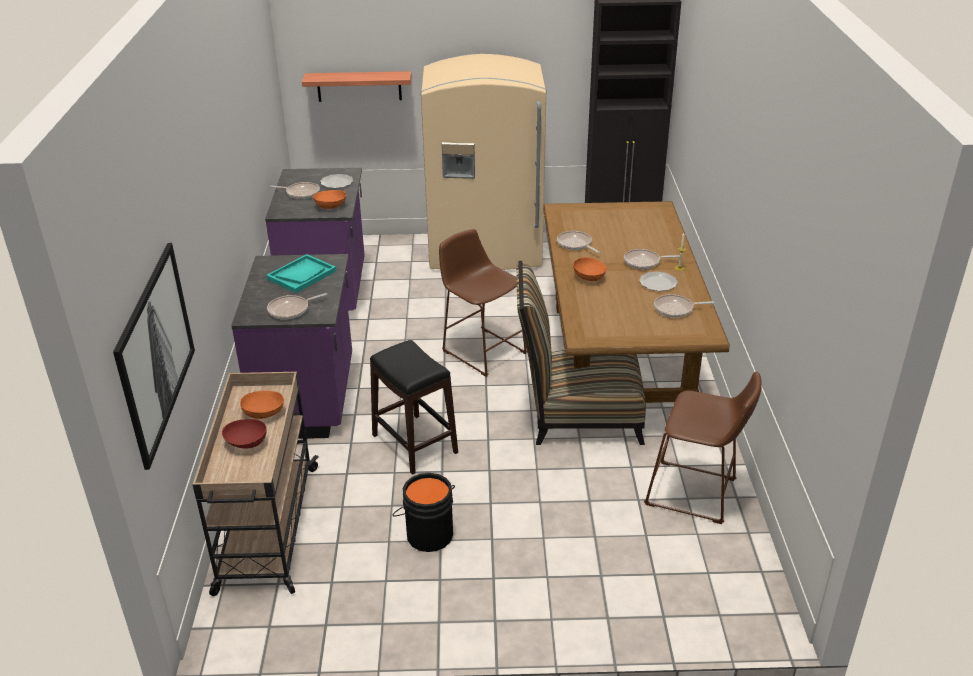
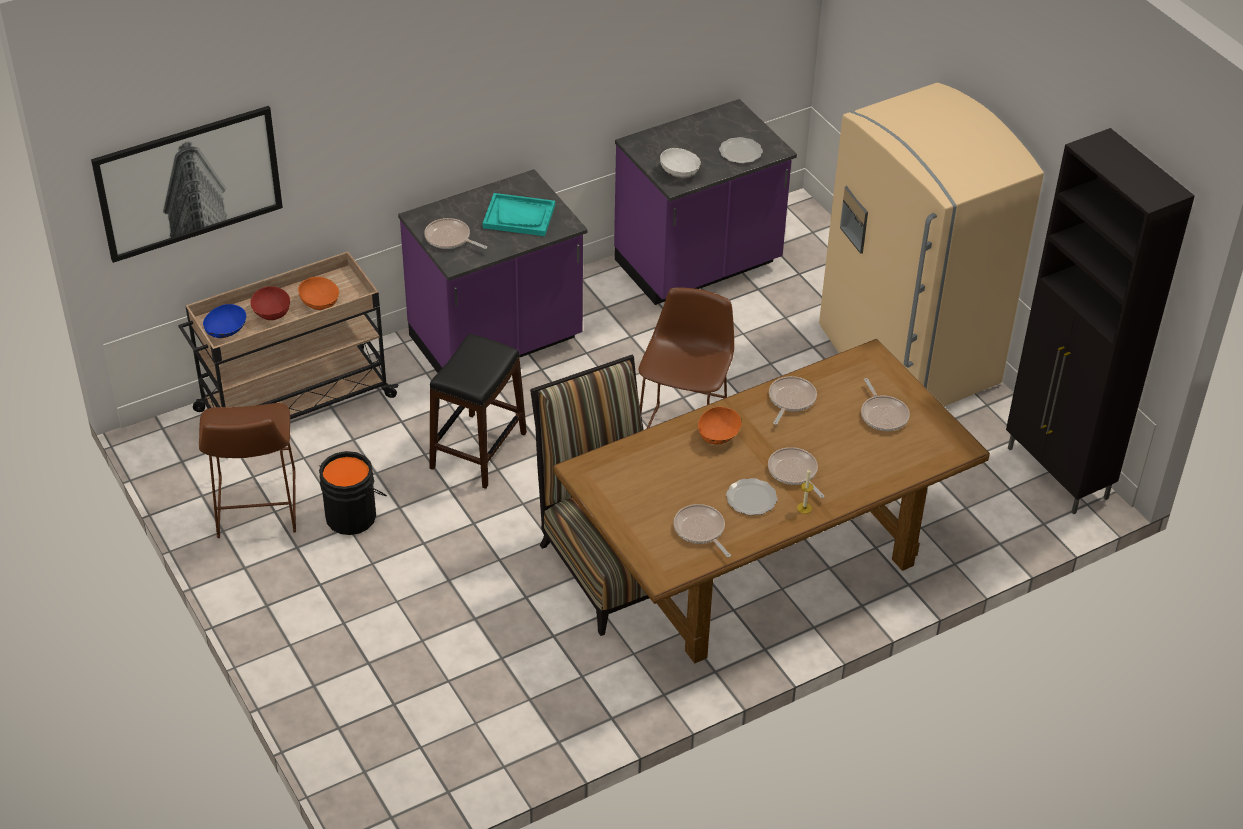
camera: 60 degrees right, 10 degrees up
frying pan [270,182,320,199] -> frying pan moved to [861,378,910,431]
shelf [302,71,411,102] -> none
orange bowl [313,190,346,209] -> white bowl [660,148,701,178]
brown stool [644,371,762,524] -> brown stool moved to [199,403,296,538]
none -> blue bowl [203,304,247,338]

